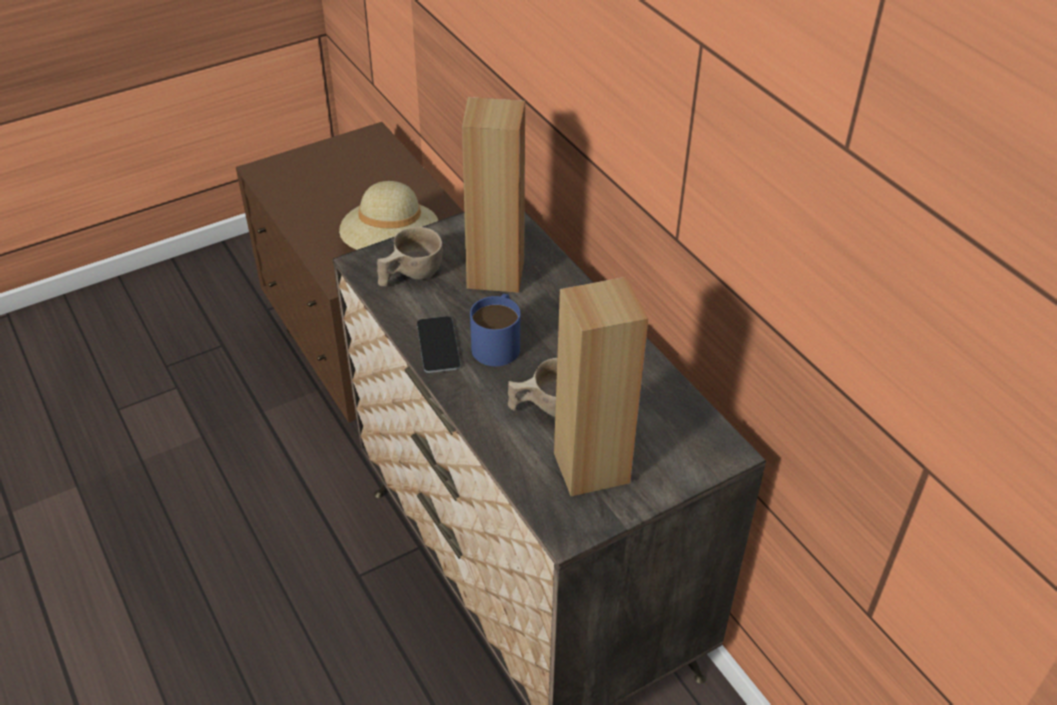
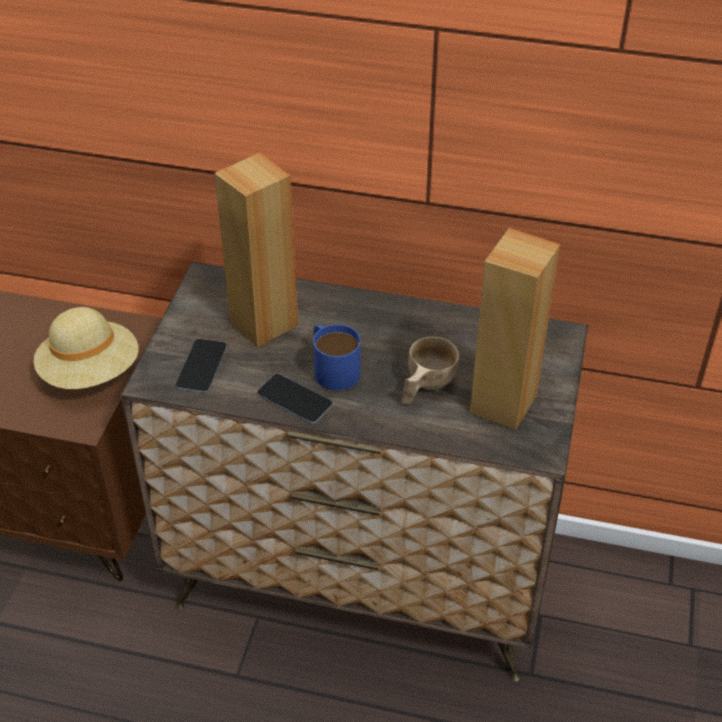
camera: 45 degrees left, 0 degrees up
beige cup [377,227,443,286] -> phone [176,339,227,393]

